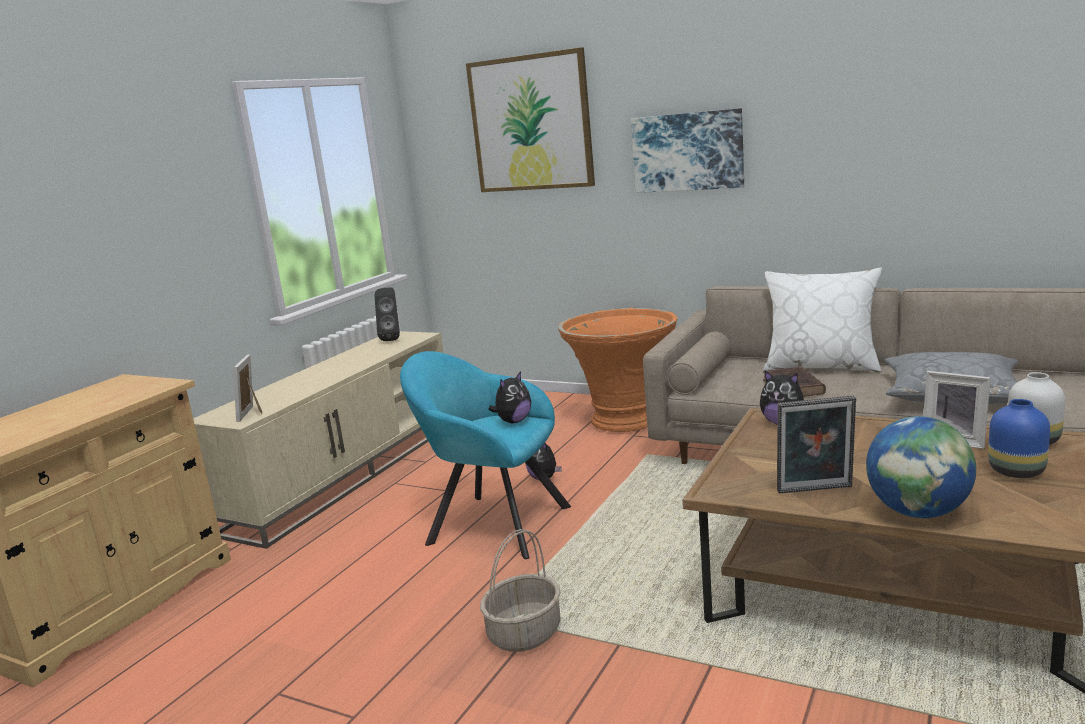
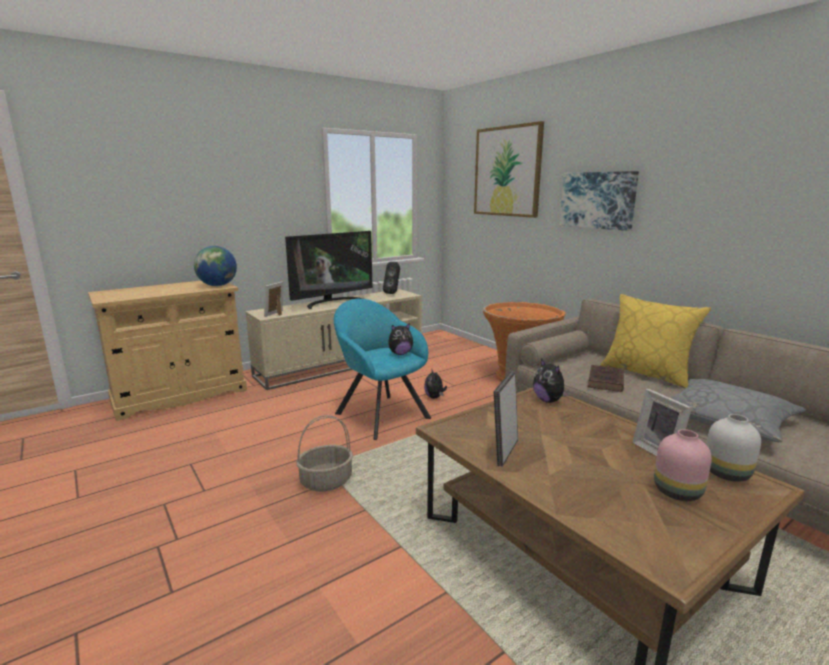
camera: 25 degrees right, 0 degrees up
white pillow [763,268,882,372] -> yellow pillow [600,294,711,388]
picture frame [777,396,856,494] -> picture frame turned 90 degrees clockwise [493,371,518,466]
globe [866,416,976,518] -> globe moved to [194,246,237,286]
blue vase [988,399,1050,478] -> pink vase [654,429,712,501]
none -> television [285,231,373,309]

